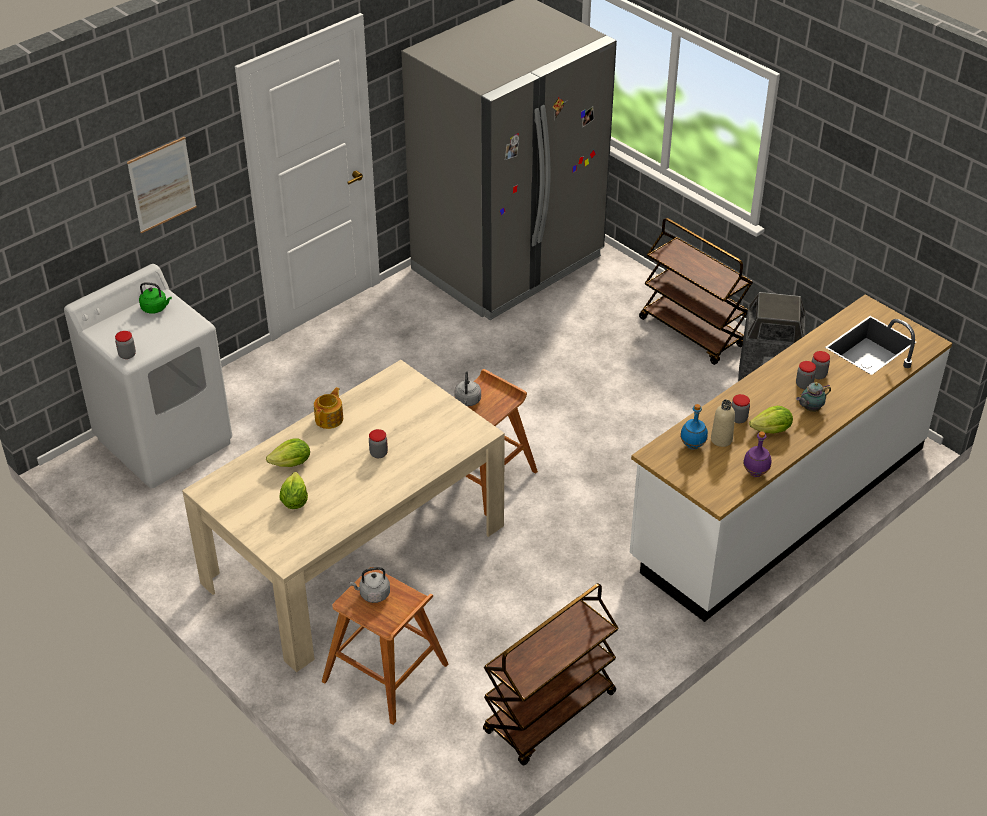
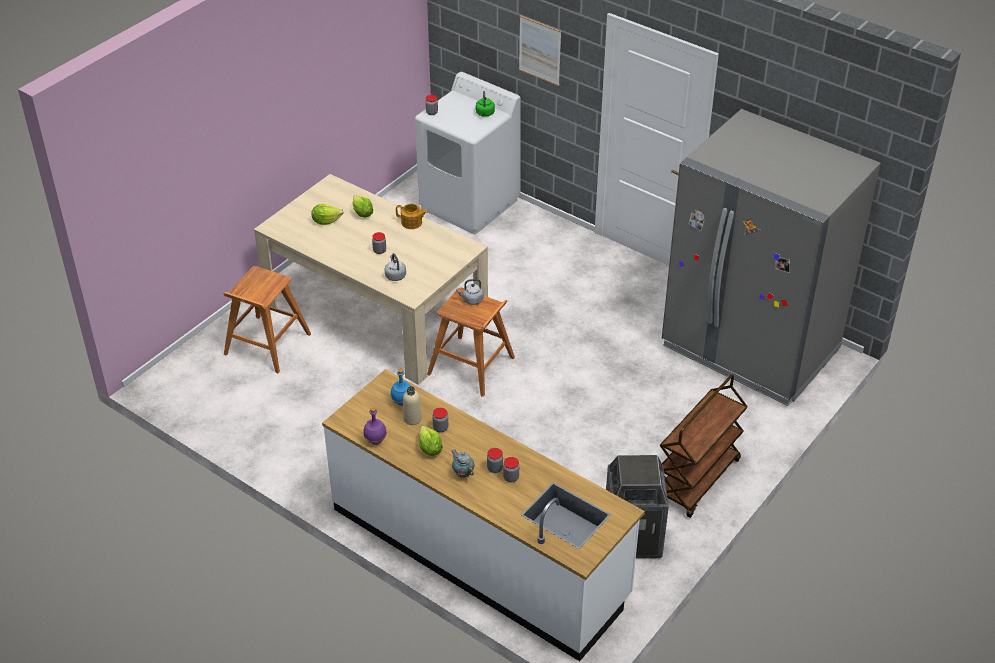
camera: 80 degrees right, 0 degrees up
grey kettle [350,567,390,603] -> grey kettle moved to [385,253,406,281]
brown cart [483,583,619,766] -> none

